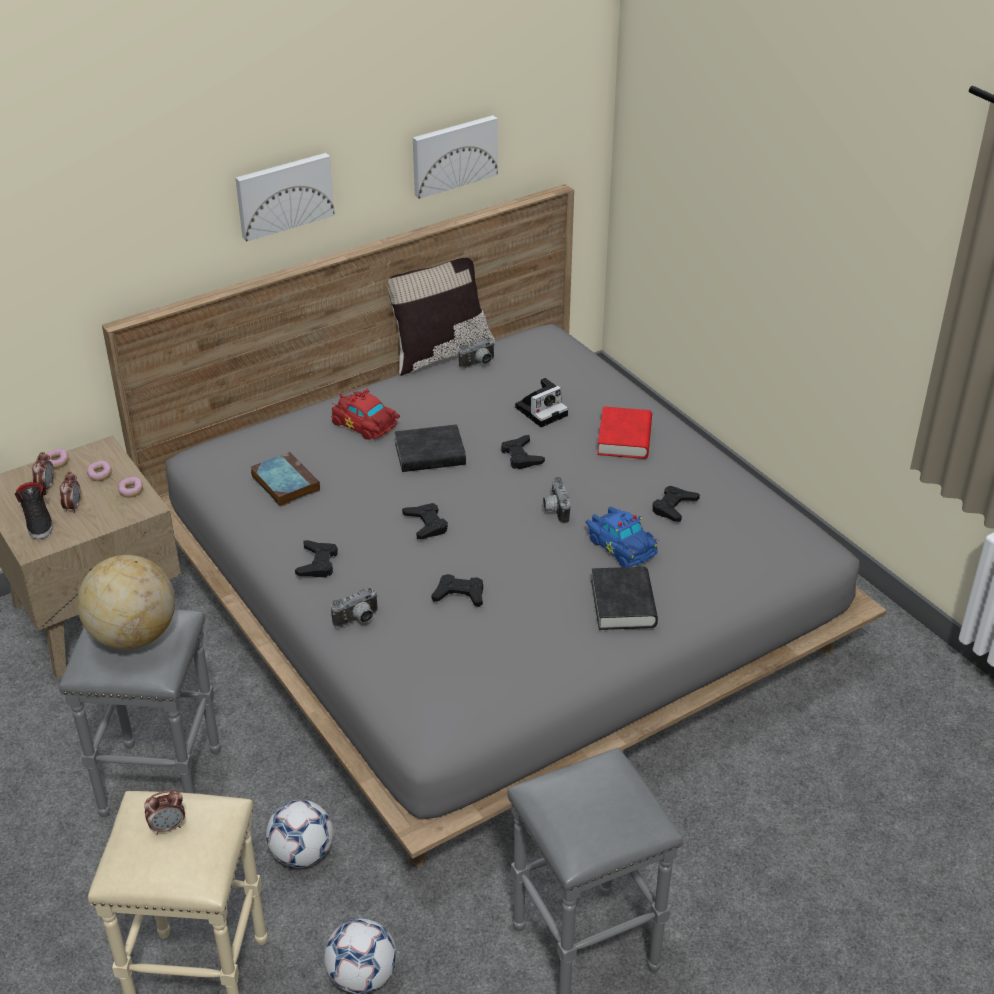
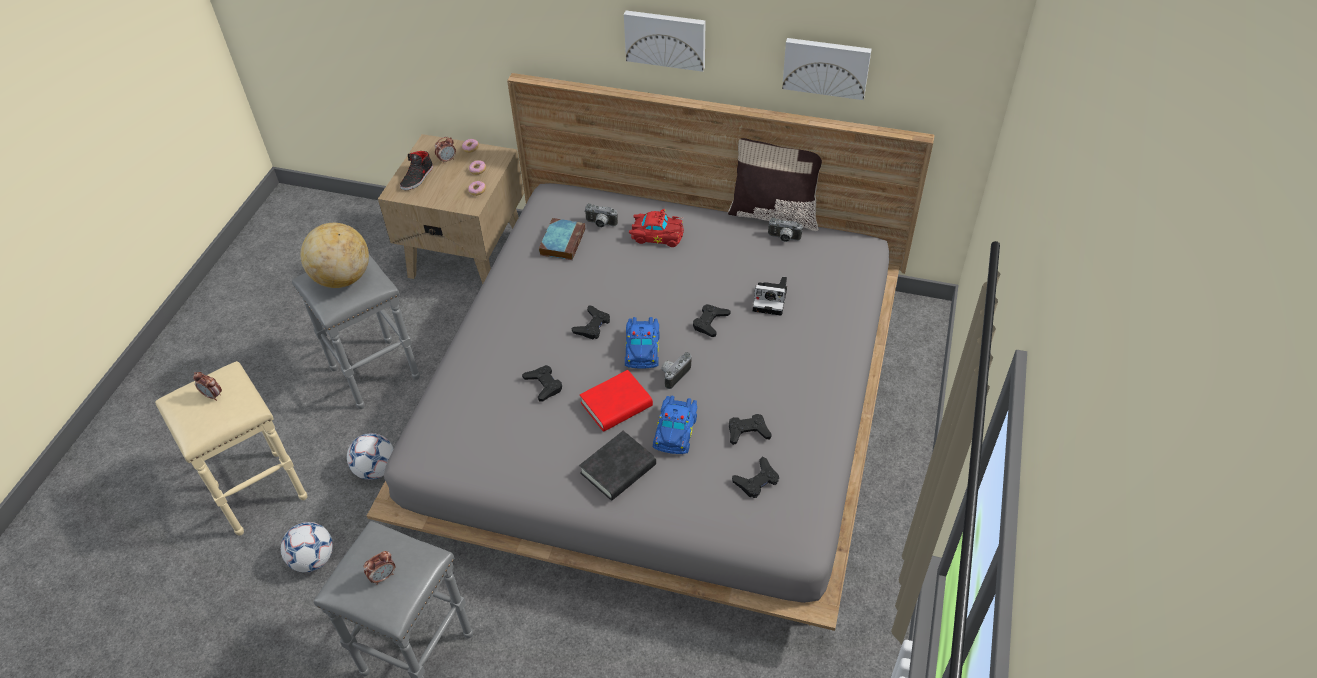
camera: 50 degrees right, 10 degrees up
alarm clock [59,471,81,513] -> alarm clock moved to [364,551,395,585]
black game controller [295,540,338,577] -> black game controller moved to [732,456,779,498]
red toy car [330,389,400,440] -> red toy car turned 105 degrees clockwise [629,209,684,247]
camera [331,588,378,627] -> camera moved to [584,203,618,228]
black book [395,424,466,472] -> none
red book [597,406,652,459] -> red book moved to [580,370,653,432]
none -> blue toy car [625,317,659,369]

